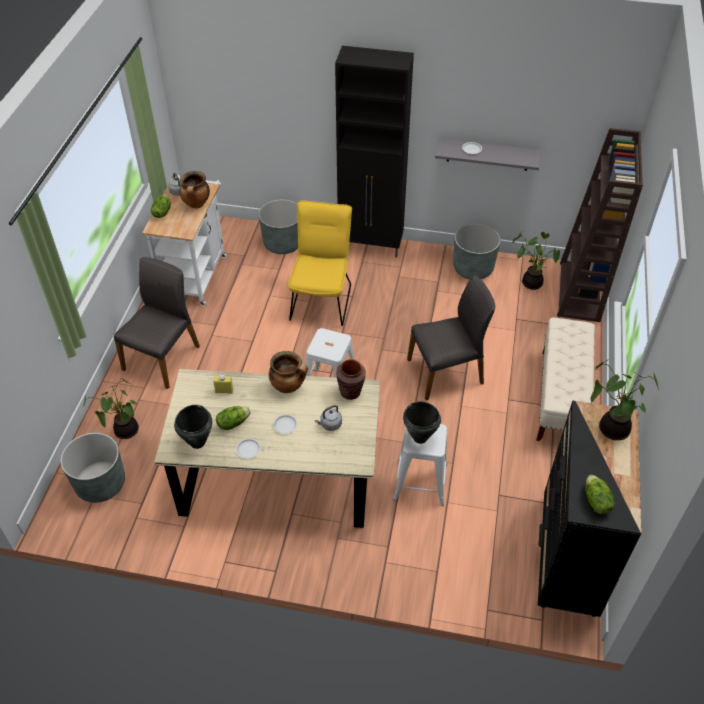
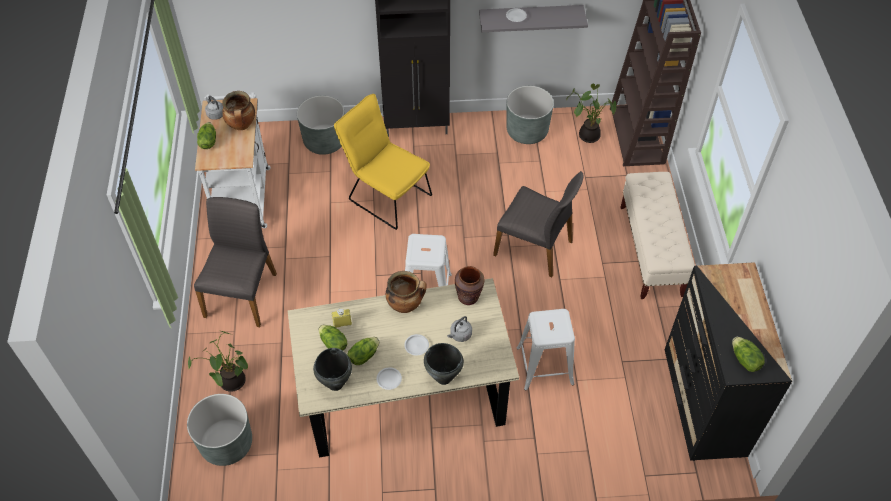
camera: 15 degrees left, 5 degrees up
yellow chair [288,201,352,326] -> yellow chair turned 45 degrees counterclockwise [334,94,432,230]
black cooking pot [403,401,441,444] -> black cooking pot moved to [424,343,464,385]
grey chair [407,275,495,400] -> grey chair turned 60 degrees clockwise [493,171,583,278]
potted plant [591,360,659,440] -> none
none -> lettuce [318,325,348,351]

